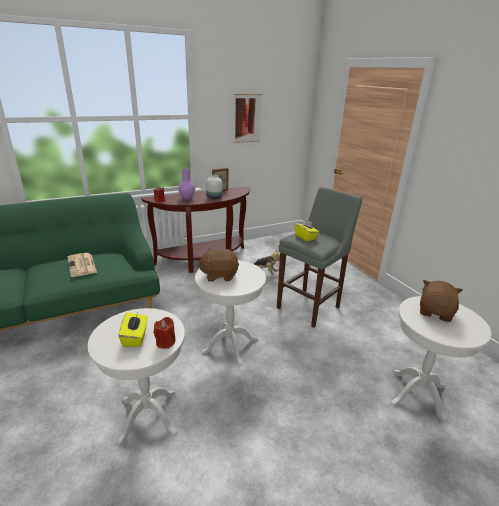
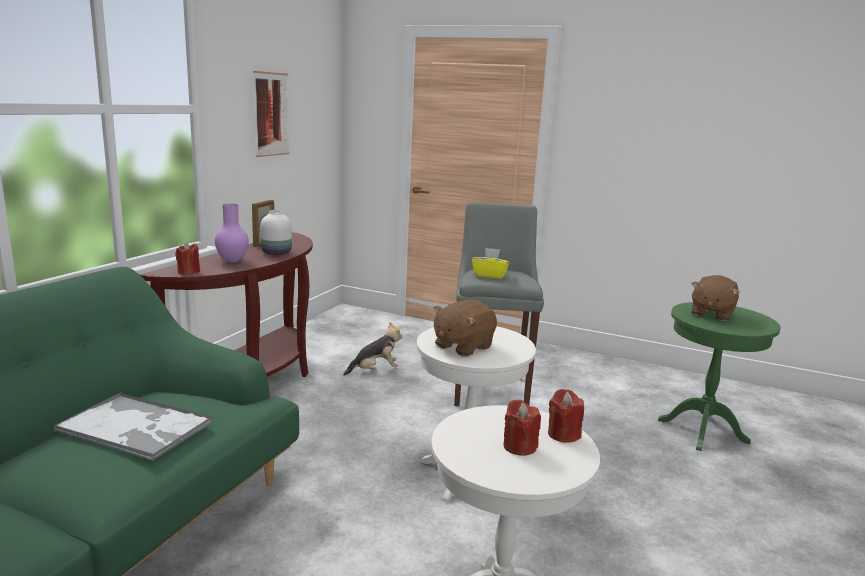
camera: 40 degrees left, 10 degrees down
newspaper [68,253,97,277] -> tray [54,392,212,461]
yellow tissue box [118,312,148,347] -> red candle [503,399,541,456]
white side table [391,296,491,422] -> green side table [658,302,781,451]
brown plush toy [420,280,463,322] -> brown plush toy turned 135 degrees counterclockwise [691,275,740,321]

